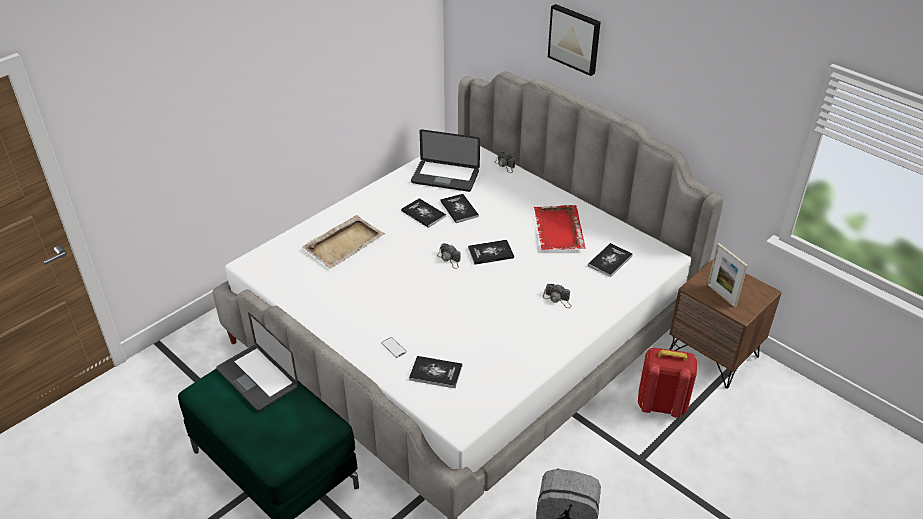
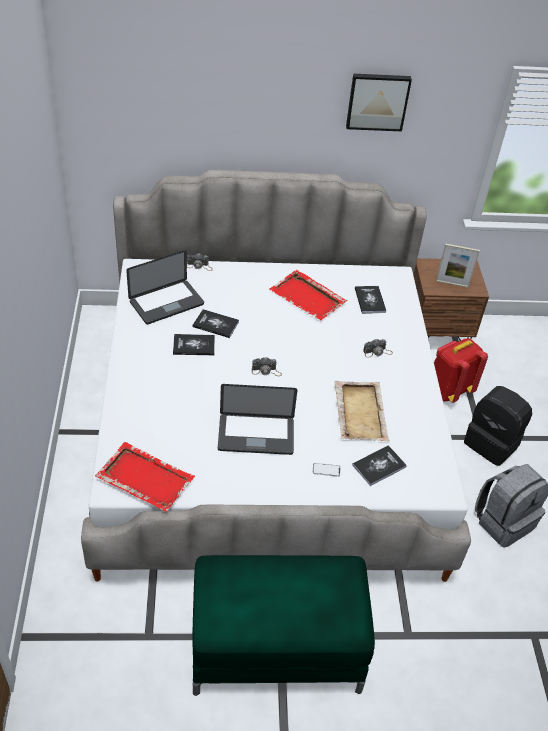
camera: 50 degrees left, 5 degrees up
laptop [217,312,298,412] -> laptop moved to [218,384,297,455]
beige tray [302,215,385,269] -> beige tray moved to [334,381,390,442]
book [468,240,514,265] -> none
picture [548,4,600,76] -> picture moved to [346,74,412,131]
none -> red tray [95,442,195,512]
none -> black backpack [464,386,532,466]

